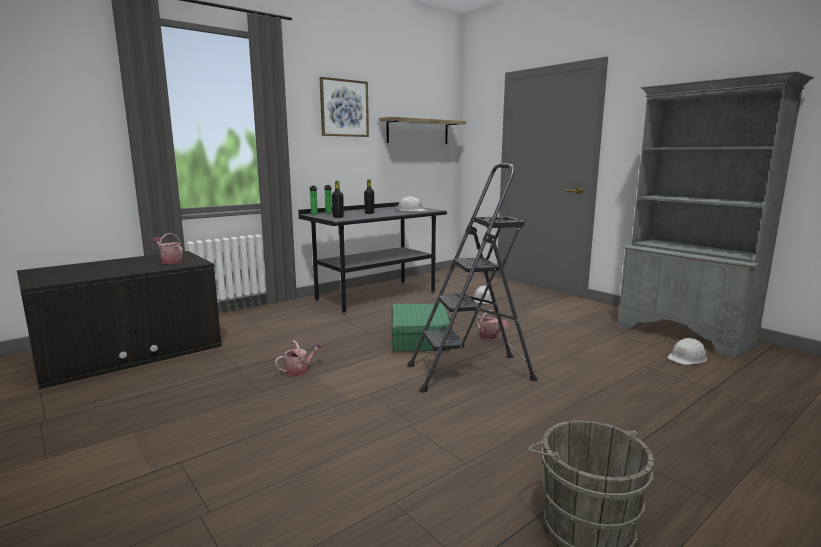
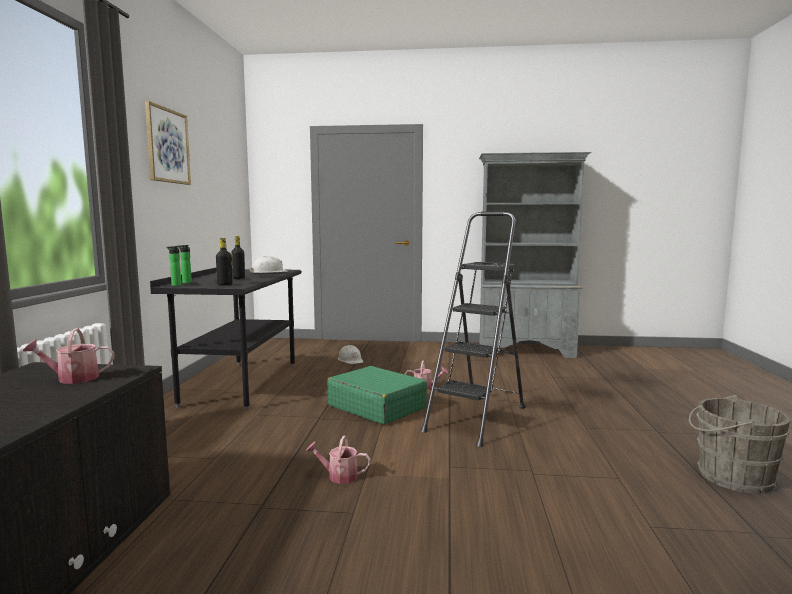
camera: 45 degrees left, 5 degrees down
watering can [275,341,323,376] -> watering can turned 90 degrees counterclockwise [306,435,371,484]
shelf [379,117,466,144] -> none
white hard hat [667,338,707,365] -> none

